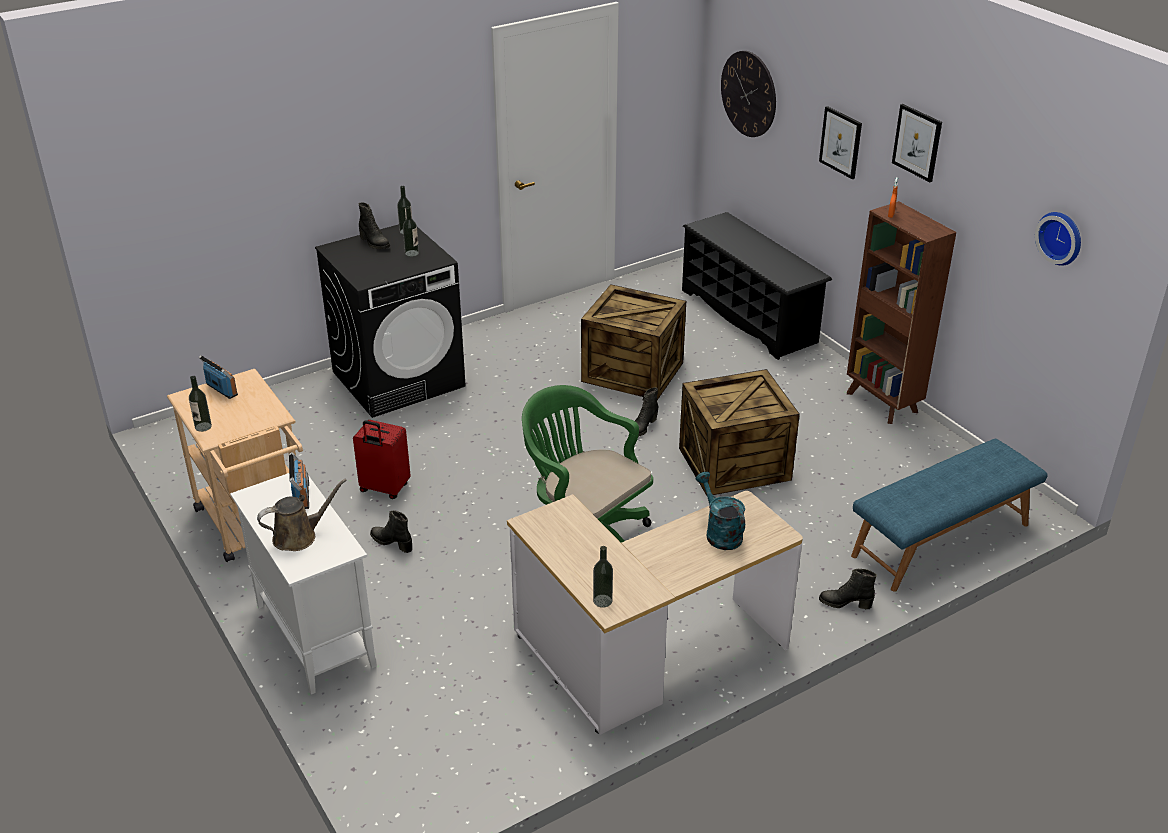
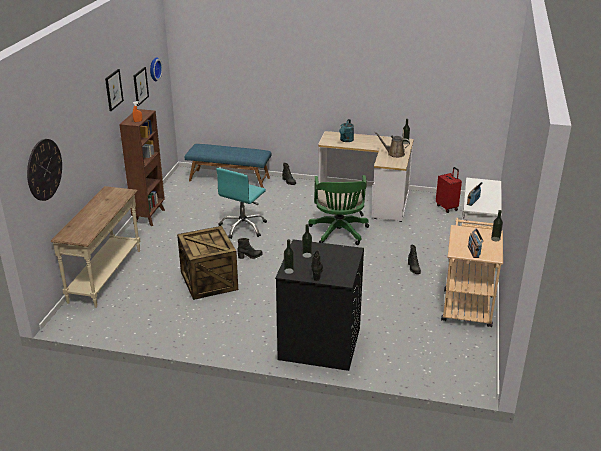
camera: 135 degrees left, 5 degrees down
brown watering can [257,479,347,551] -> brown watering can moved to [374,132,410,158]
red suitcase [353,420,411,499] -> red suitcase moved to [436,167,462,213]
crate [679,369,800,496] -> turquoise office chair [216,168,267,239]
black shoe rack [682,212,832,360] -> beige console table [51,186,140,308]
picture [819,106,862,179] -> picture moved to [133,67,149,106]

